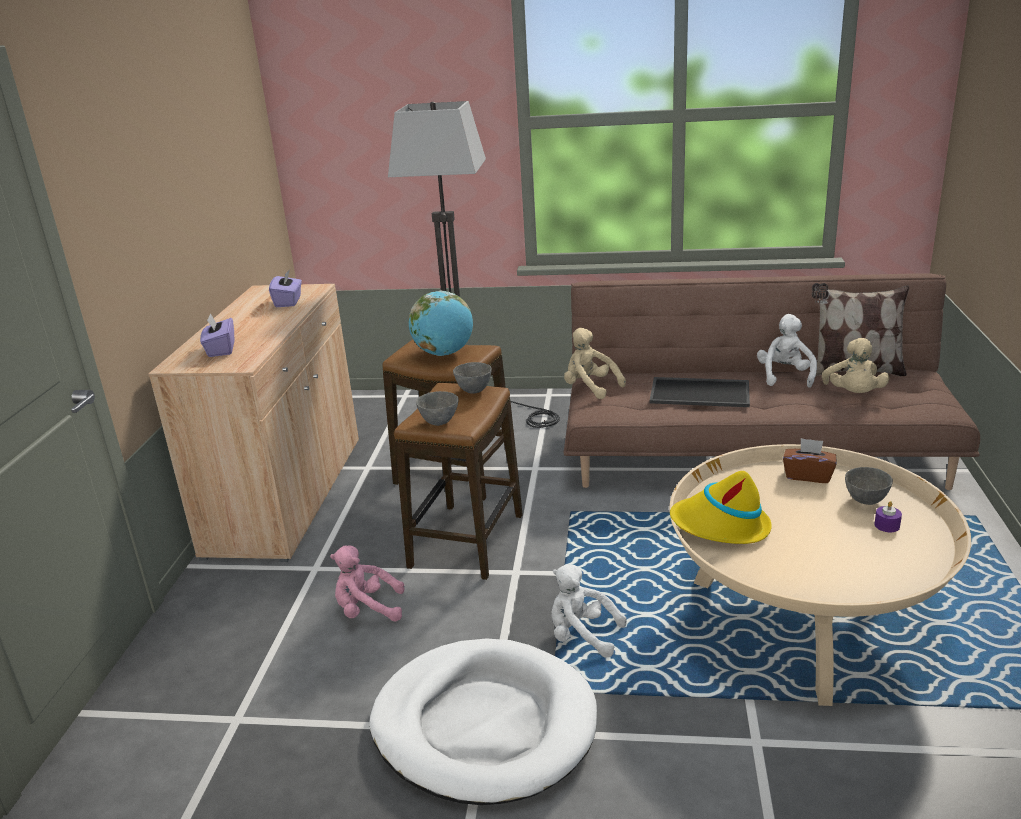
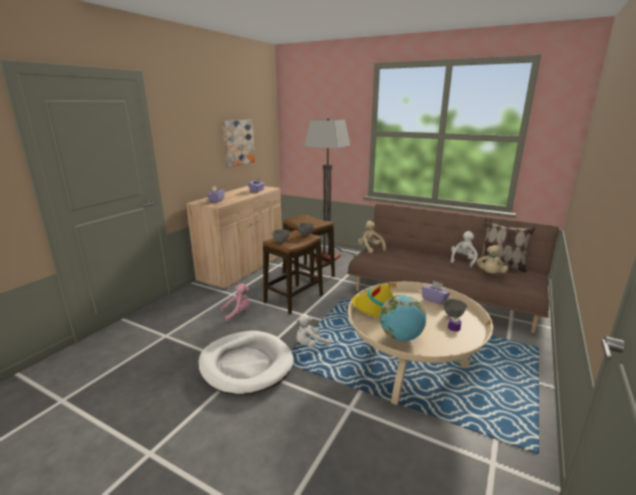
camera: 20 degrees right, 5 degrees down
pink plush toy [330,545,405,621] -> pink plush toy turned 135 degrees clockwise [221,284,250,321]
globe [408,290,473,356] -> globe moved to [380,295,426,341]
white plush toy [551,564,627,658] -> white plush toy turned 75 degrees counterclockwise [296,314,330,348]
tray [650,377,750,407] -> none
brown tissue box [783,438,836,483] -> purple tissue box [422,281,450,305]
none -> picture [222,120,255,167]

